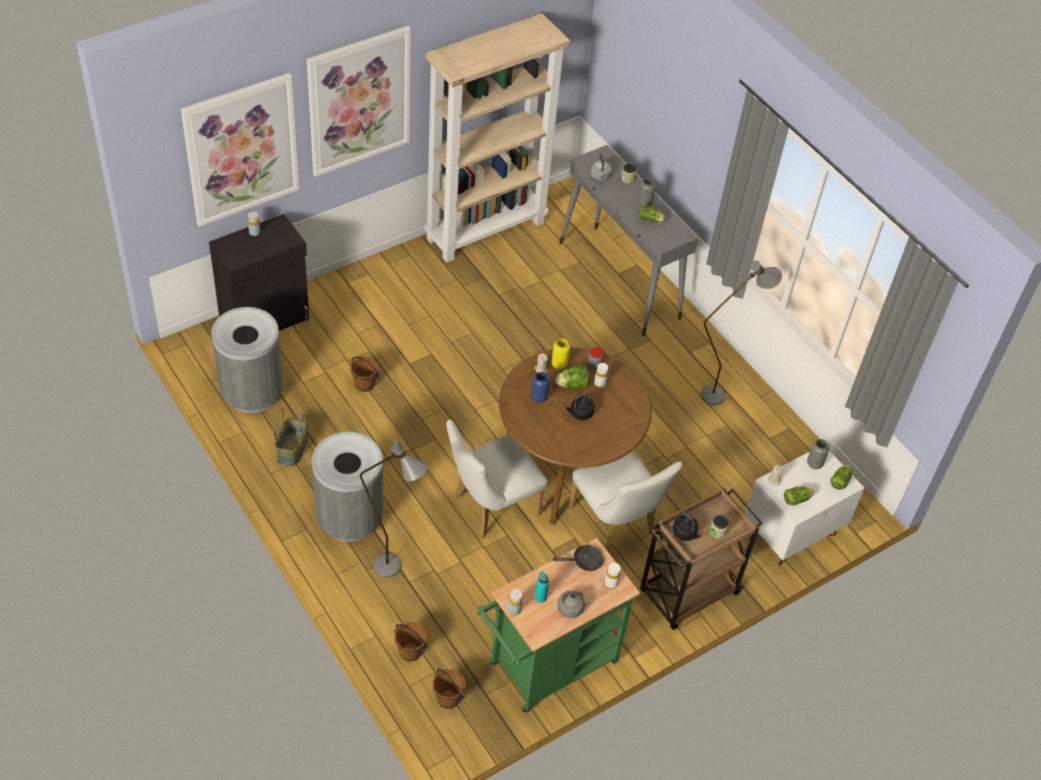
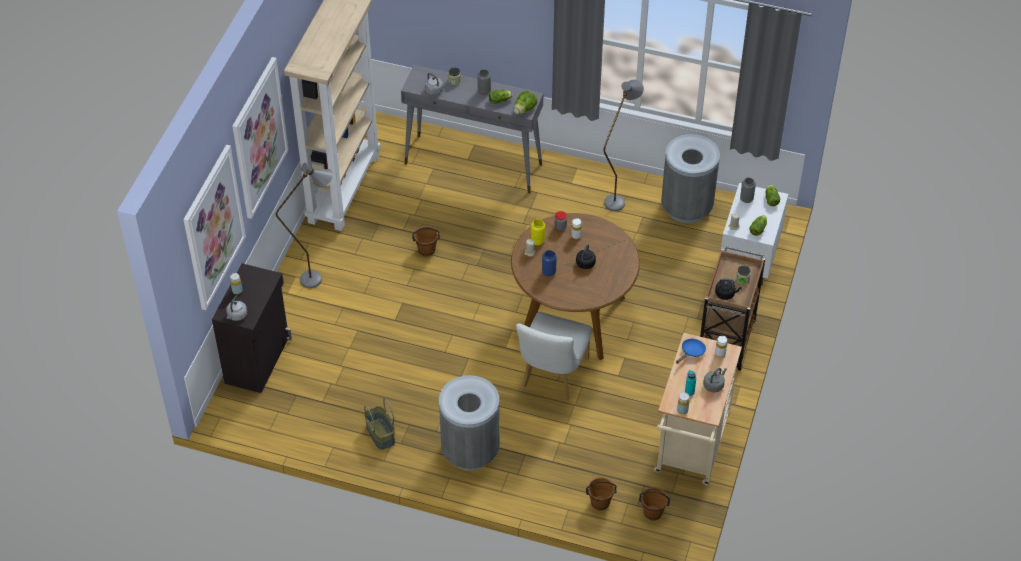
camera: 35 degrees left, 0 degrees up
grey trash can [211,307,284,413] -> grey trash can moved to [661,134,720,223]
brown bucket [350,357,379,392] -> brown bucket moved to [412,226,440,257]
grey floor lamp [360,440,429,578] -> grey floor lamp moved to [276,163,333,288]
green cart [477,538,640,713] -> beige cart [654,333,742,485]
black frying pan [552,545,603,571] -> blue frying pan [676,339,706,364]
lettuce [555,365,589,389] -> lettuce moved to [514,91,537,114]
white chair [569,451,683,552] -> none
none -> grey kettle [226,295,247,321]

